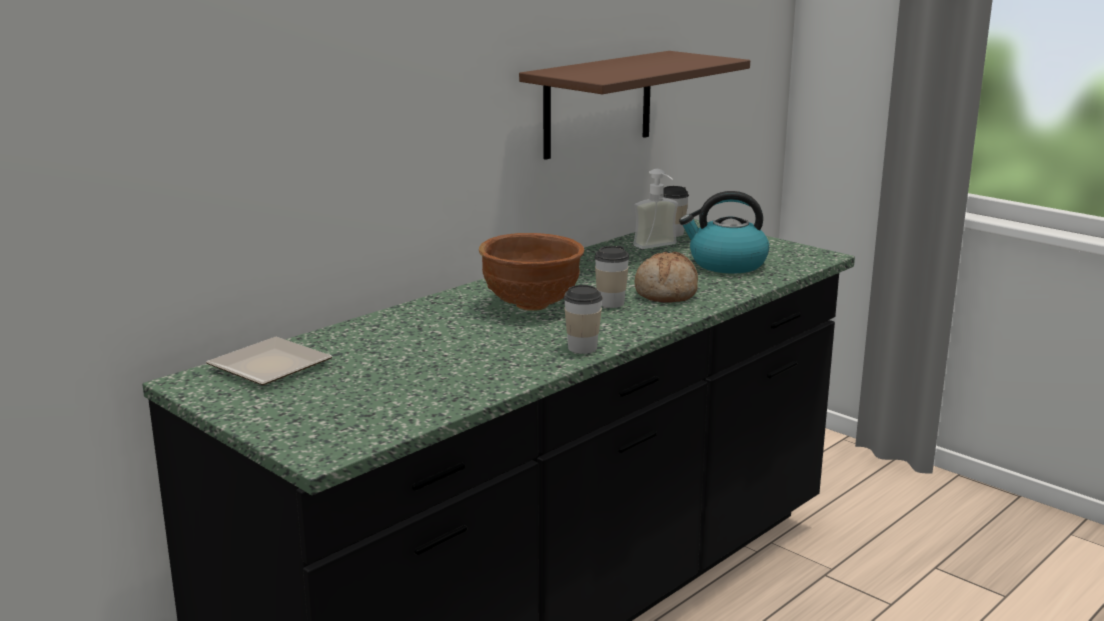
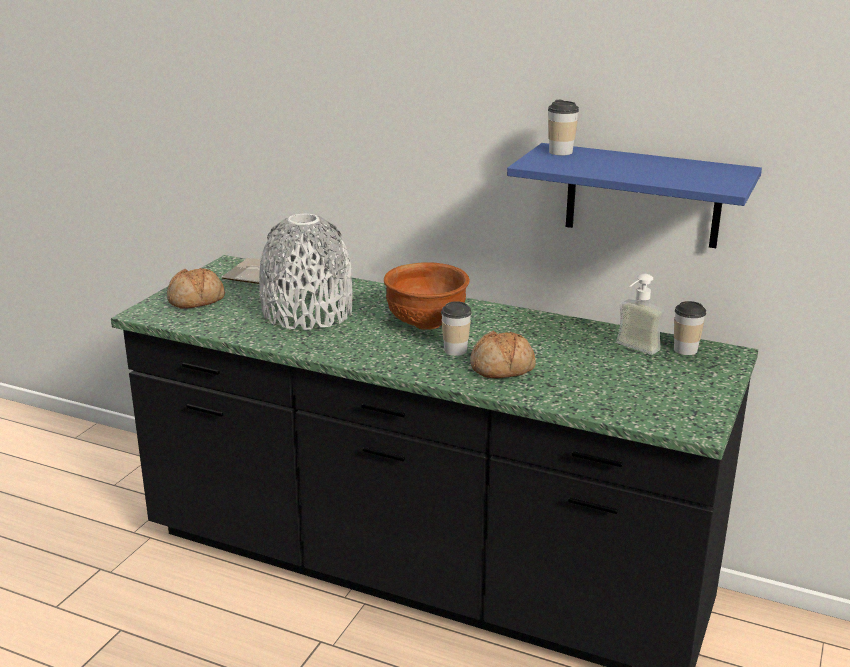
camera: 70 degrees right, 5 degrees up
brown shelf [519,51,750,160] -> blue shelf [507,143,762,248]
cup [564,285,603,354] -> cup moved to [548,100,579,155]
kettle [679,191,769,273] -> none
none -> bread [167,268,225,308]
none -> grey vase [259,214,353,330]

